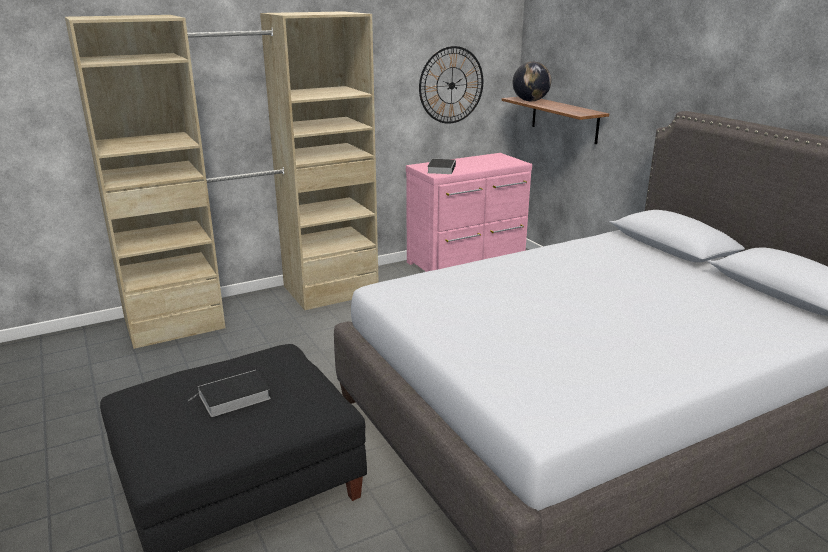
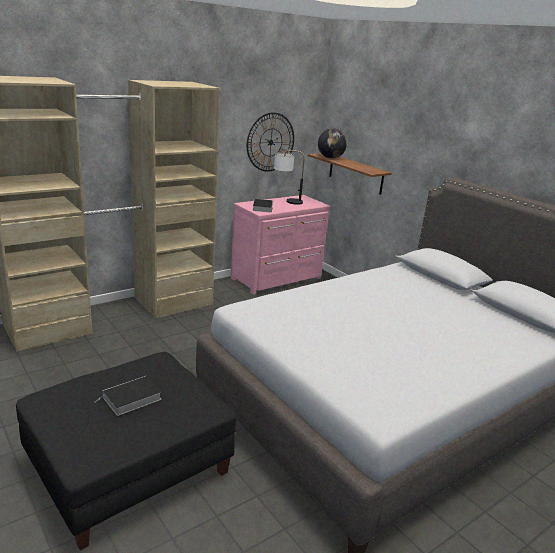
camera: 10 degrees left, 0 degrees up
none -> table lamp [274,150,305,205]

